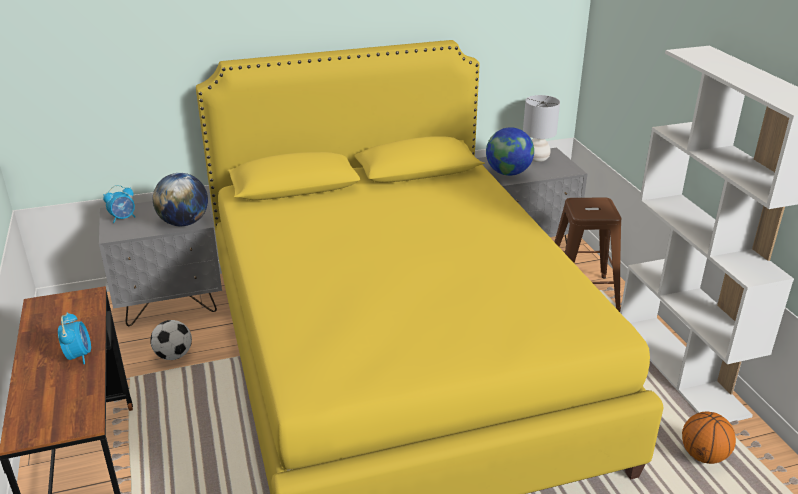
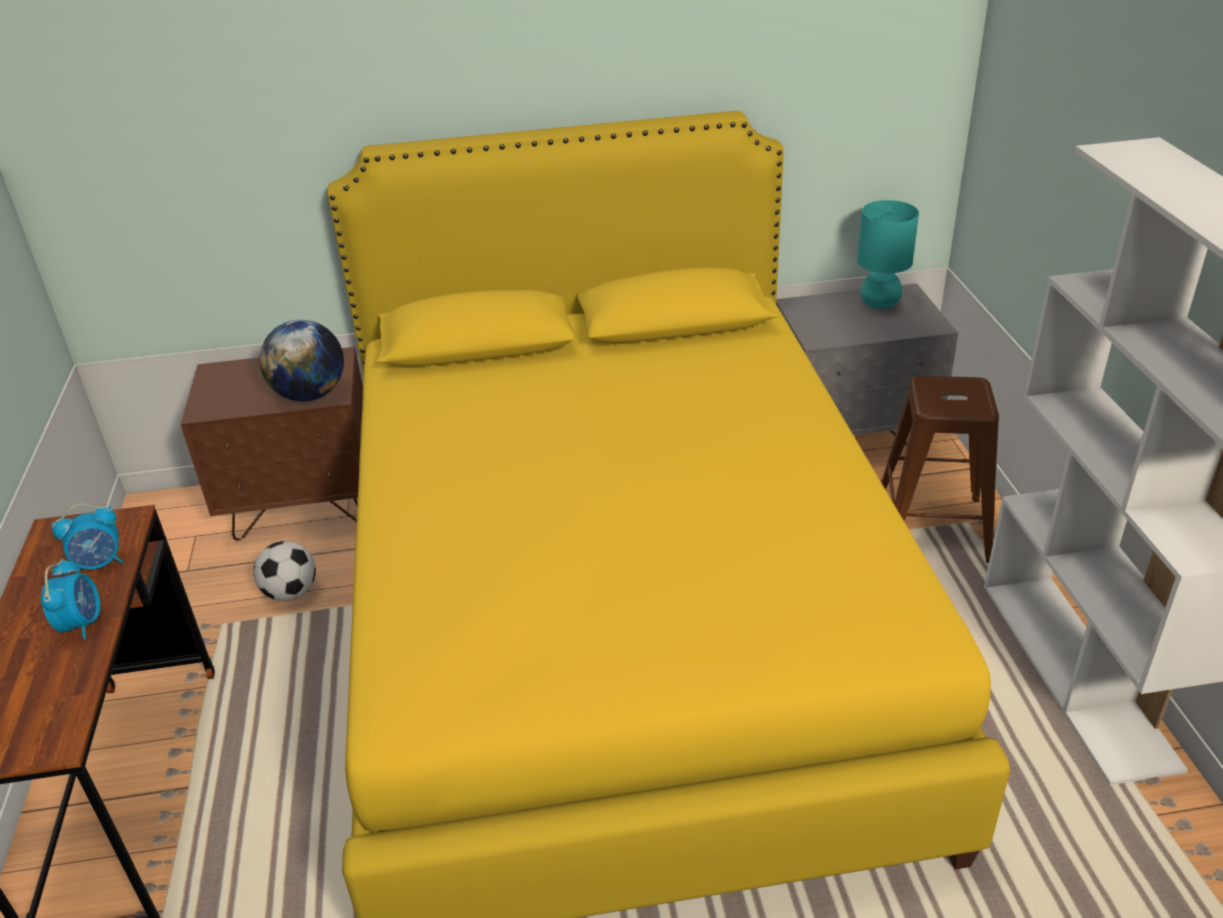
camera: 10 degrees right, 5 degrees up
grey nightstand [99,201,222,326] -> brown nightstand [180,347,363,541]
alarm clock [103,185,135,223] -> alarm clock moved to [51,504,123,574]
globe [486,127,534,176] -> none
grey table lamp [523,95,560,162] -> turquoise table lamp [857,200,919,309]
basketball [682,411,736,464] -> none

